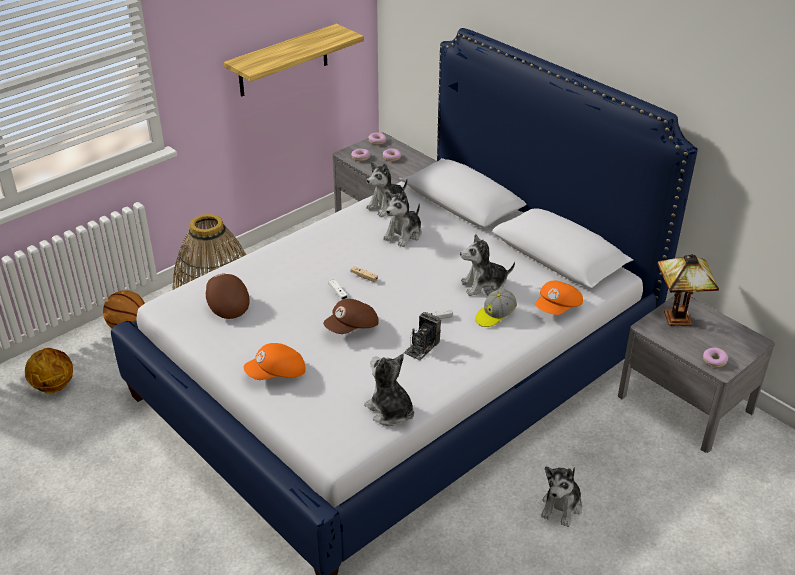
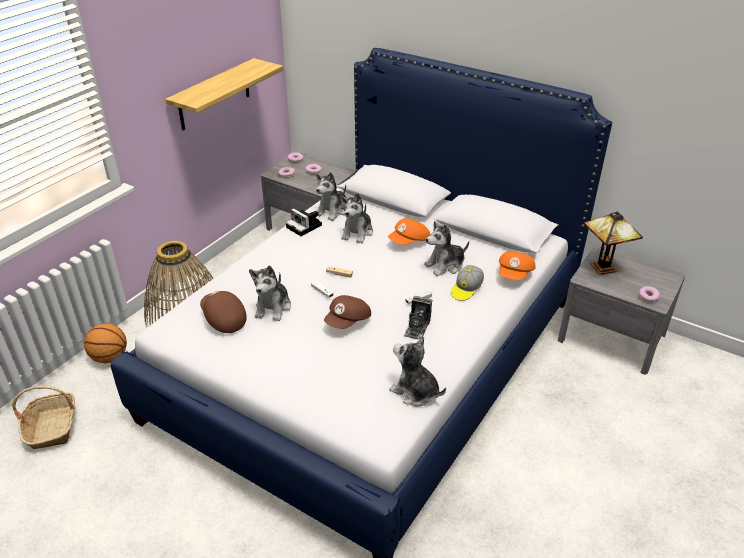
camera: 15 degrees left, 0 degrees up
basketball [25,348,73,394] -> basket [12,386,75,449]
orange cap [244,343,306,380] -> orange cap moved to [388,218,430,245]
plush toy [541,467,583,527] -> plush toy moved to [249,265,291,321]
none -> camera [286,208,322,236]

